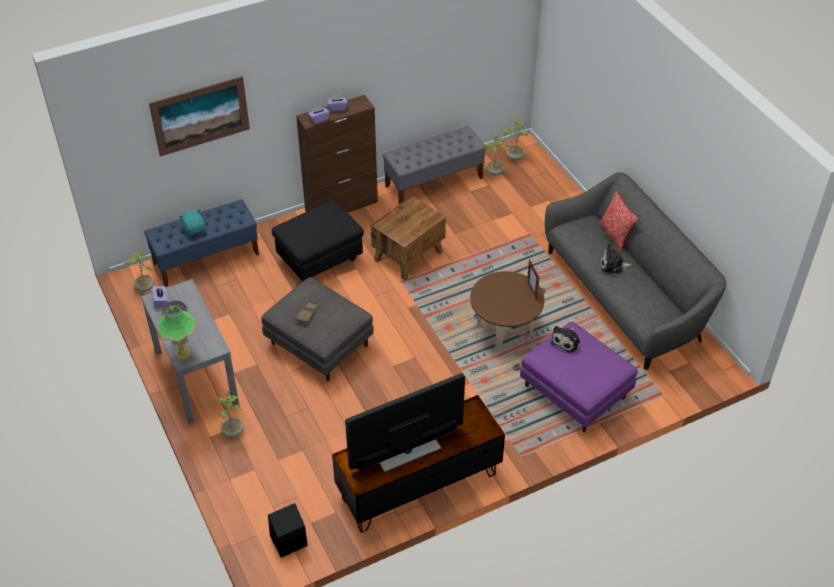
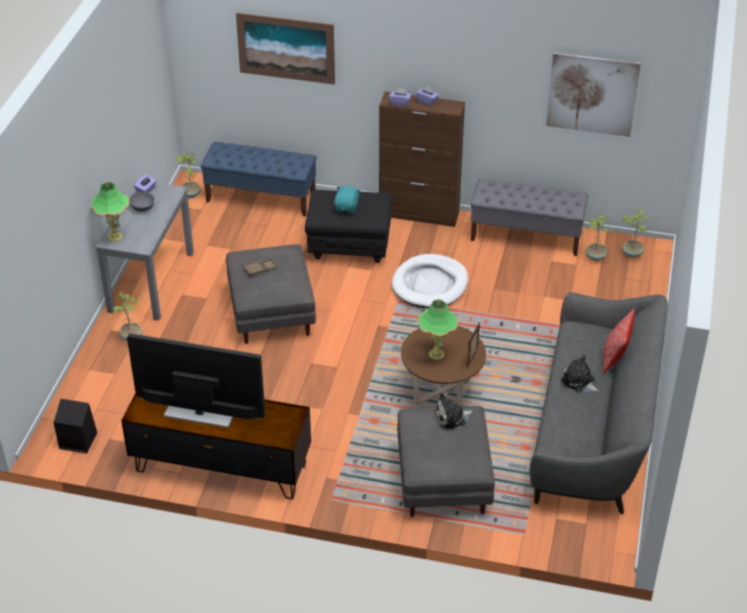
camera: 40 degrees right, 5 degrees down
turquoise plush toy [179,209,205,236] -> turquoise plush toy moved to [334,186,361,213]
brown side table [371,196,446,281] -> white dog bed [392,254,468,308]
purple ottoman [520,322,638,432] -> grey ottoman [397,406,495,517]
none -> table lamp [417,299,459,360]
none -> picture [546,52,641,137]

